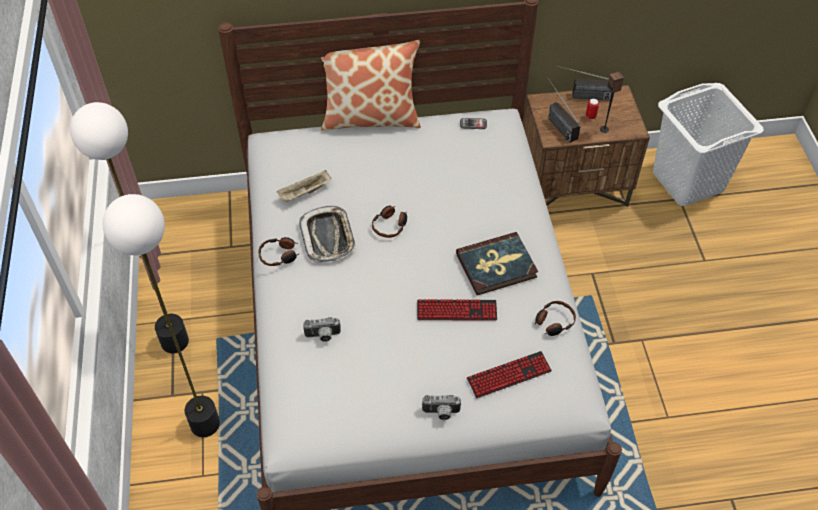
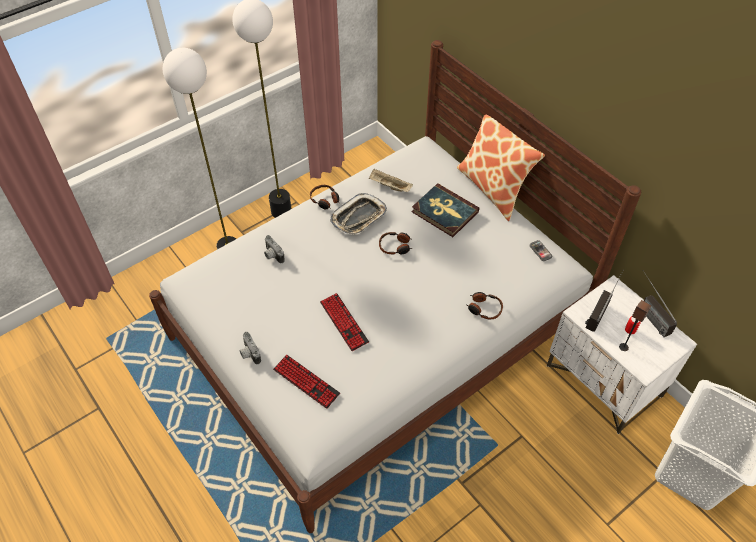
camera: 60 degrees right, 0 degrees up
book [456,232,538,295] -> book moved to [412,183,479,237]
brown nightstand [523,85,650,207] -> white nightstand [547,275,697,434]
headphones [534,301,576,336] -> headphones moved to [467,292,503,320]

